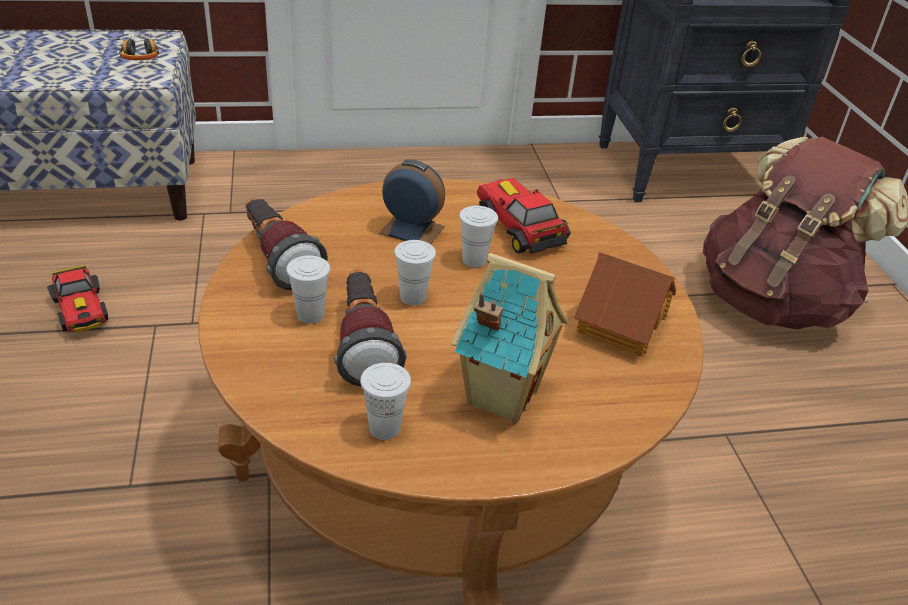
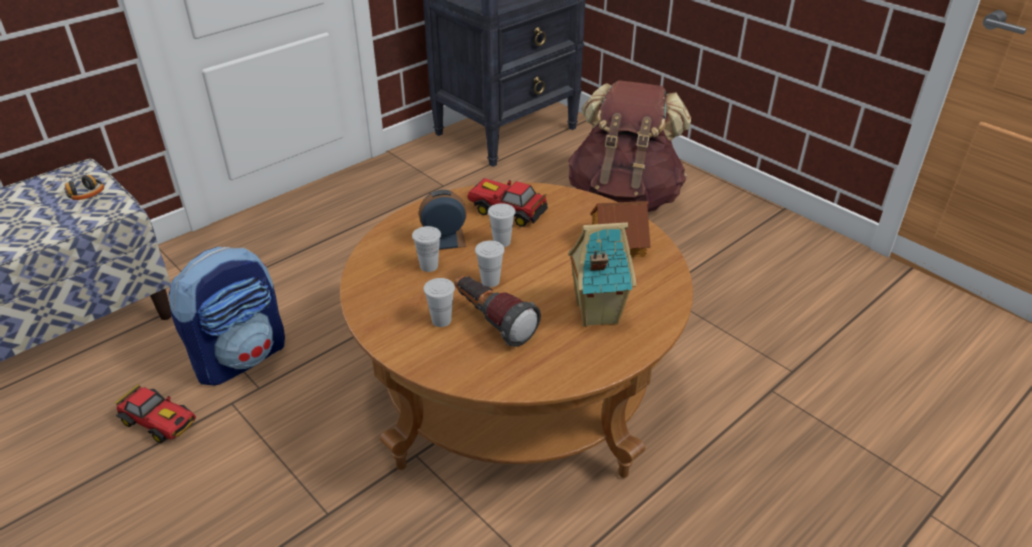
camera: 30 degrees left, 0 degrees up
flashlight [245,198,328,291] -> none
white cup [360,363,411,440] -> white cup moved to [412,226,441,272]
none -> backpack [168,247,285,385]

